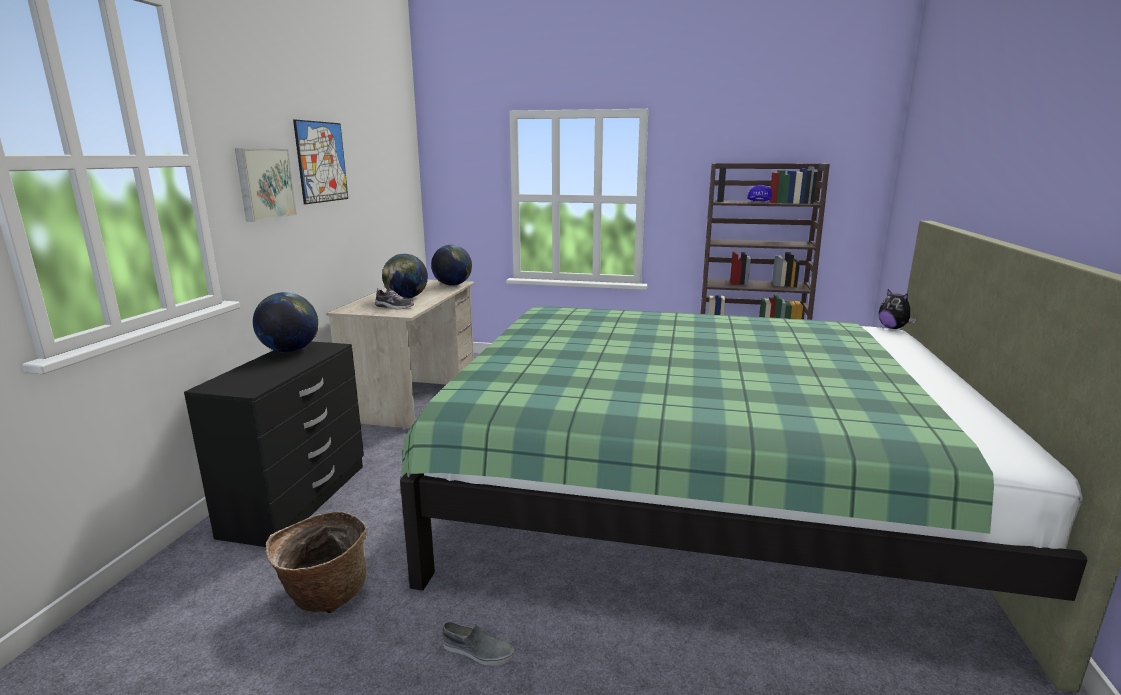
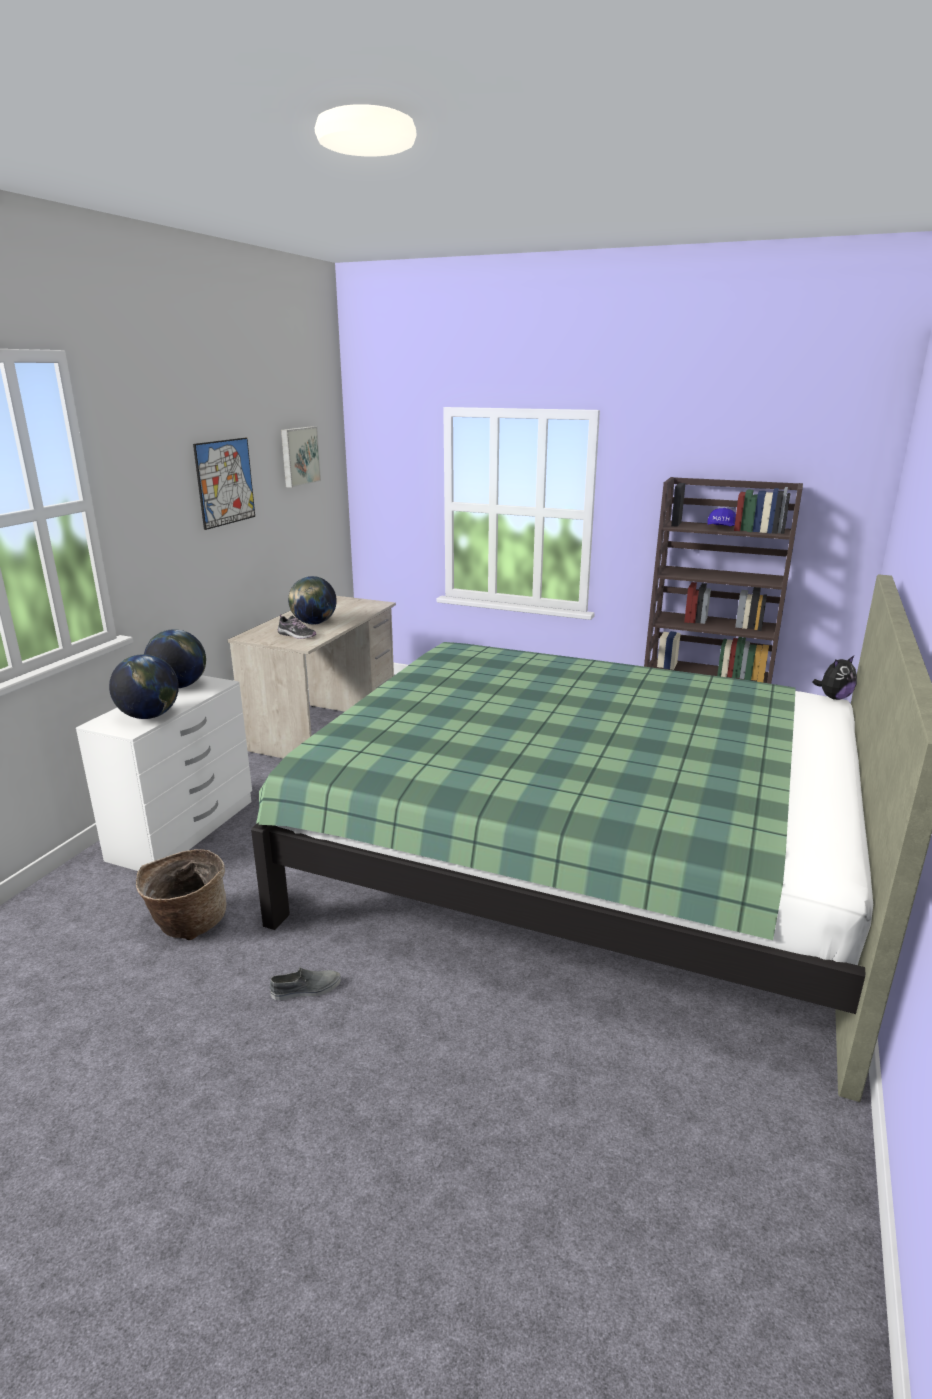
camera: 10 degrees right, 5 degrees up
black dresser [184,341,364,547] -> white dresser [76,675,252,871]
picture [235,148,297,222] -> picture moved to [281,426,321,488]
globe [431,245,472,286] -> globe moved to [109,654,179,719]
grey shoe [442,622,515,666] -> grey shoe turned 45 degrees counterclockwise [270,967,341,1000]
plush toy [879,289,916,329] -> plush toy turned 105 degrees counterclockwise [813,656,857,700]

